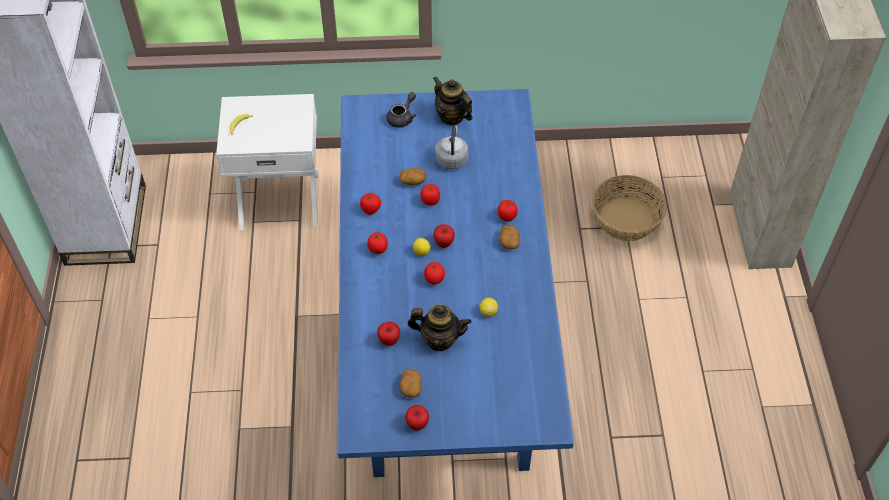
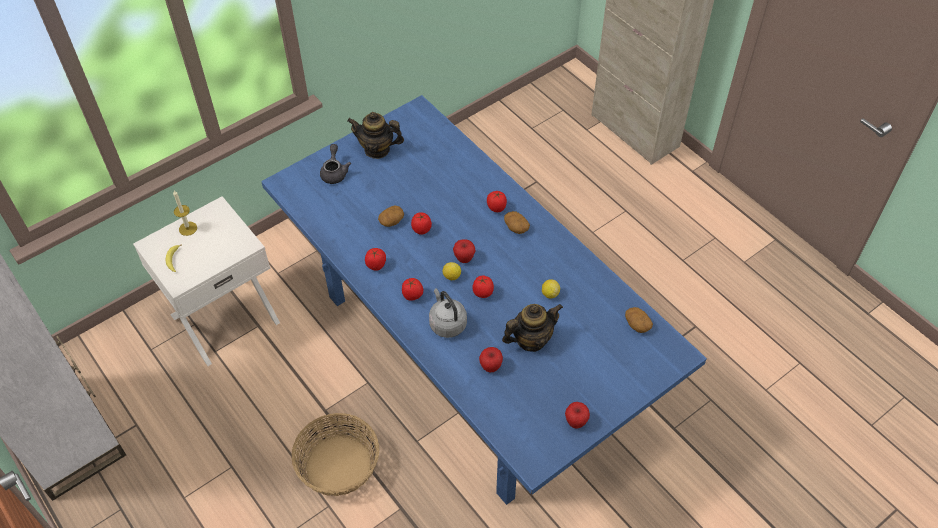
camera: 35 degrees left, 0 degrees up
potato [399,369,422,398] -> potato moved to [625,307,653,333]
grey kettle [435,126,469,169] -> grey kettle moved to [429,288,467,338]
basket [592,175,667,241] -> basket moved to [292,413,379,496]
none -> candle [173,190,197,236]

